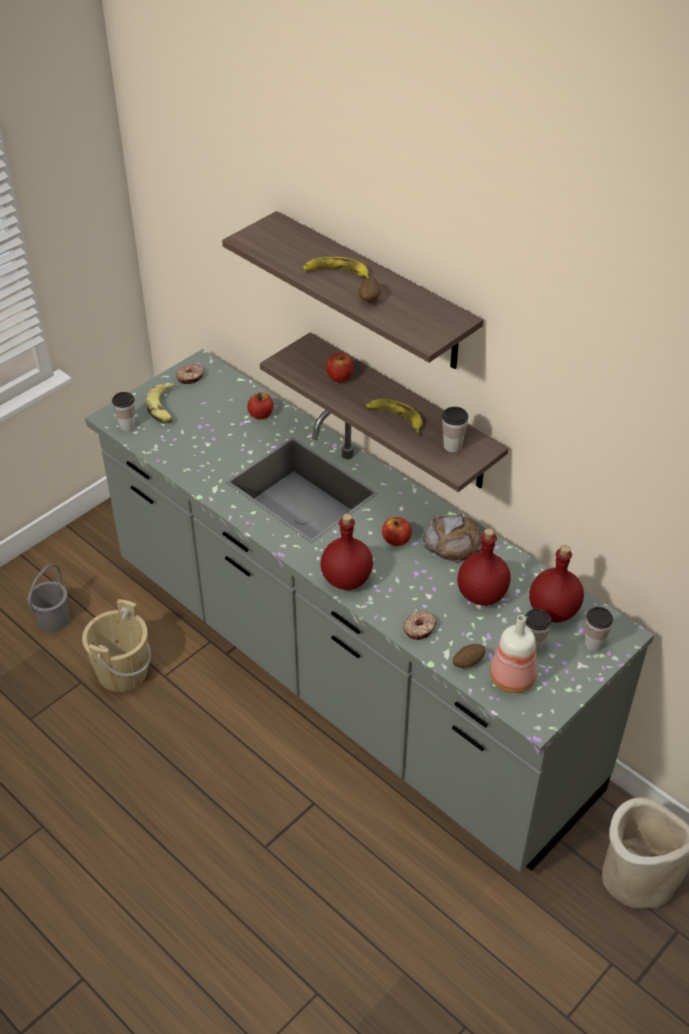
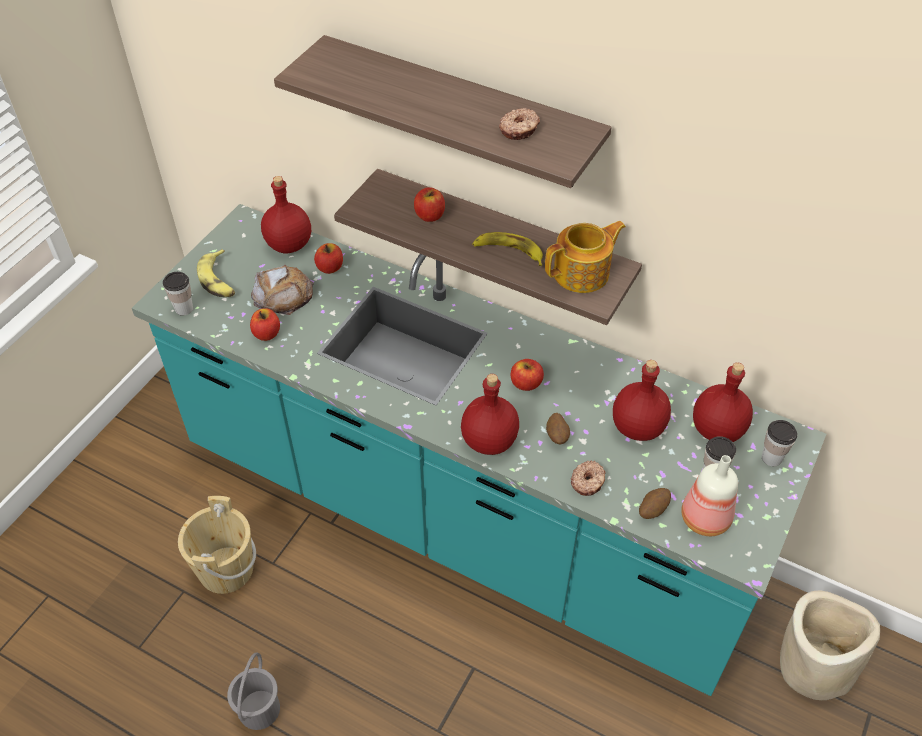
camera: 15 degrees left, 5 degrees up
grey bucket [27,564,70,632] -> grey bucket moved to [227,652,280,730]
grey counter [85,349,654,872] -> turquoise counter [132,204,826,696]
donut [176,364,205,384] -> donut moved to [499,108,540,140]
banana [302,257,369,279] -> none
potato [359,277,381,302] -> potato moved to [546,413,570,444]
bread [423,514,482,563] -> bread moved to [251,265,314,315]
cup [442,407,468,452] -> teapot [545,221,626,293]
none -> apple [250,308,280,341]
none -> red bottle [261,176,311,253]

